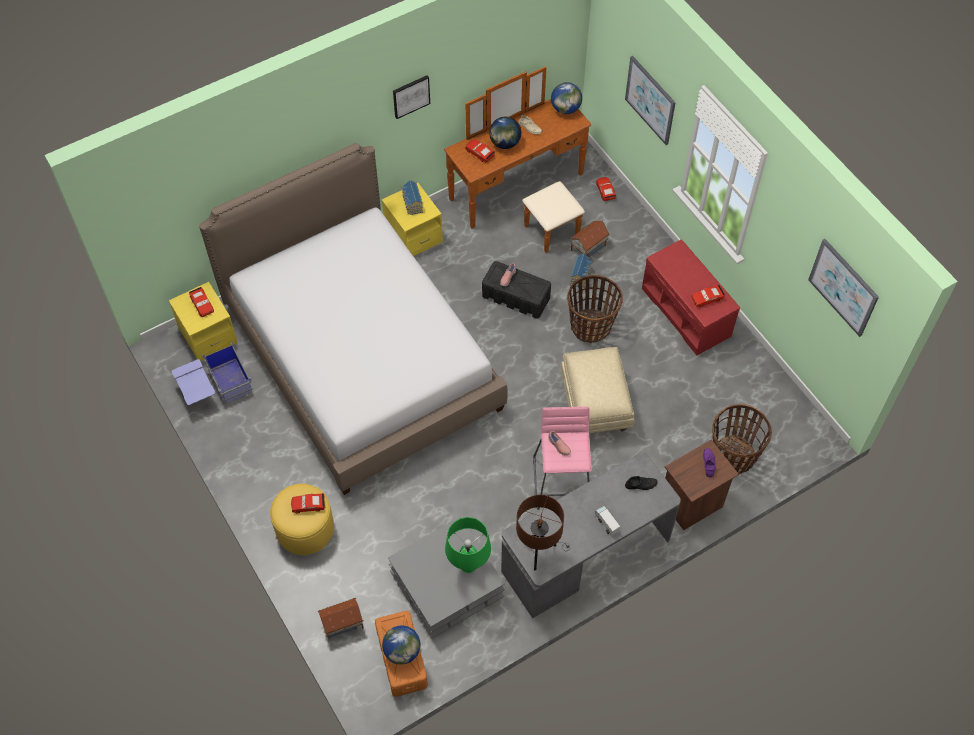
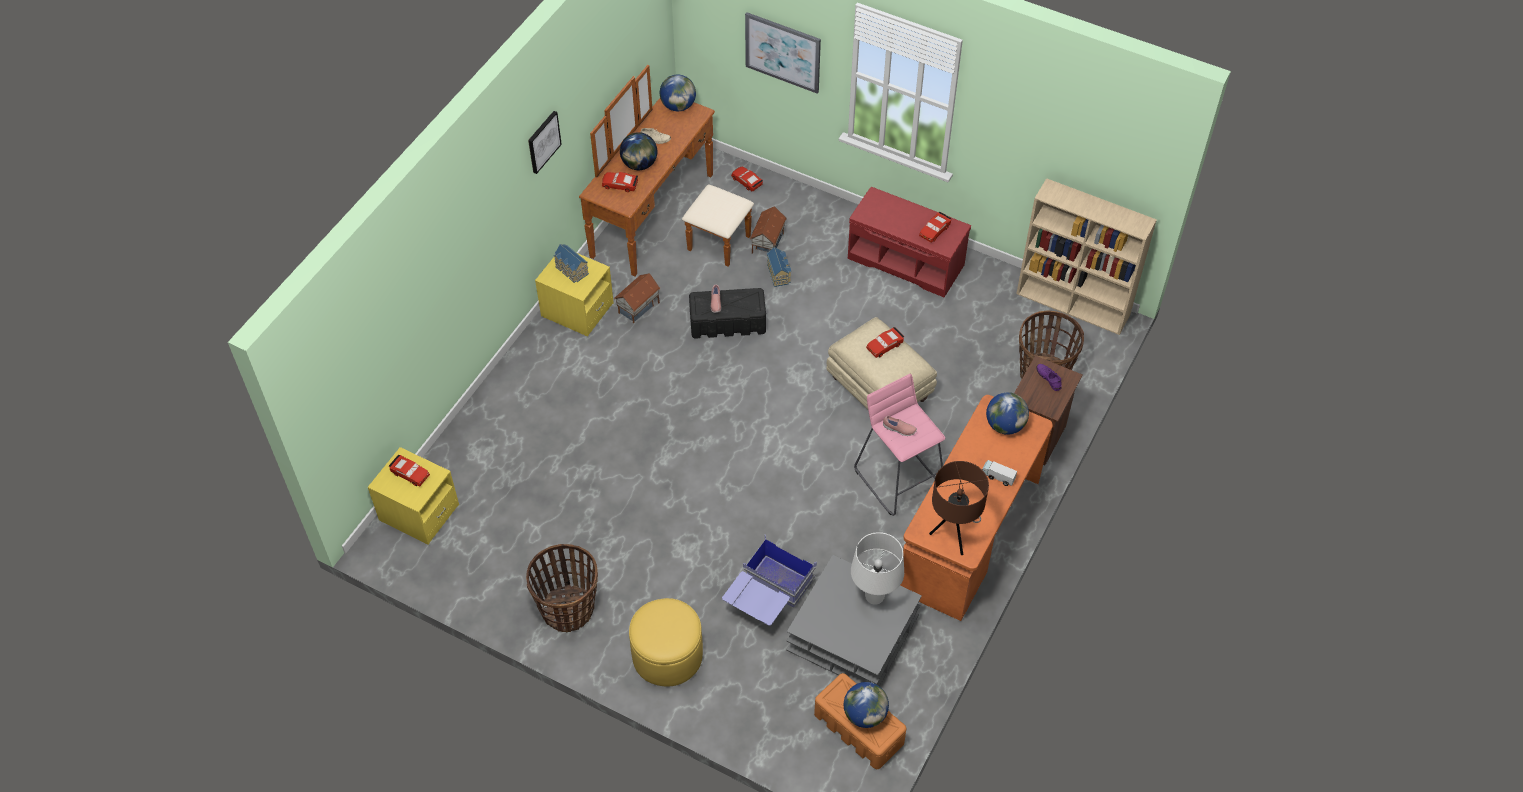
camera: 30 degrees left, 5 degrees down
blue storage box [171,342,253,405] -> blue storage box moved to [722,535,817,626]
bed [199,143,508,495] -> none
red toy car [291,493,325,513] -> red toy car moved to [866,327,904,358]
toy house [318,598,364,638] -> toy house moved to [614,273,661,323]
green table lamp [445,517,491,573] -> white table lamp [851,532,904,605]
grey desk [501,452,681,618] -> orange desk [900,395,1053,621]
basket [567,275,623,343] -> basket moved to [526,544,598,632]
black shoe [625,476,658,490] -> globe [986,392,1029,435]
picture [808,239,879,337] -> none
none -> beige bookcase [1016,178,1157,335]

